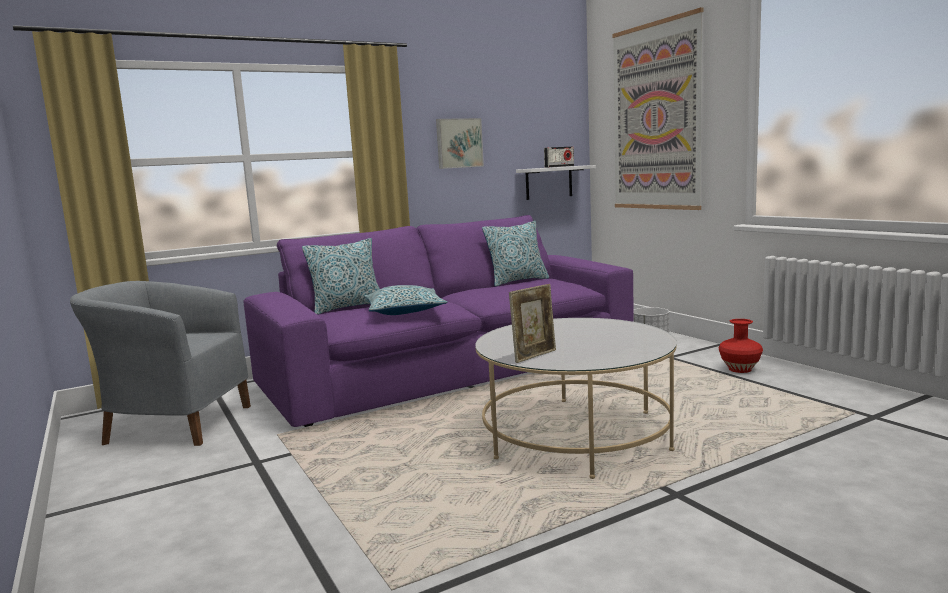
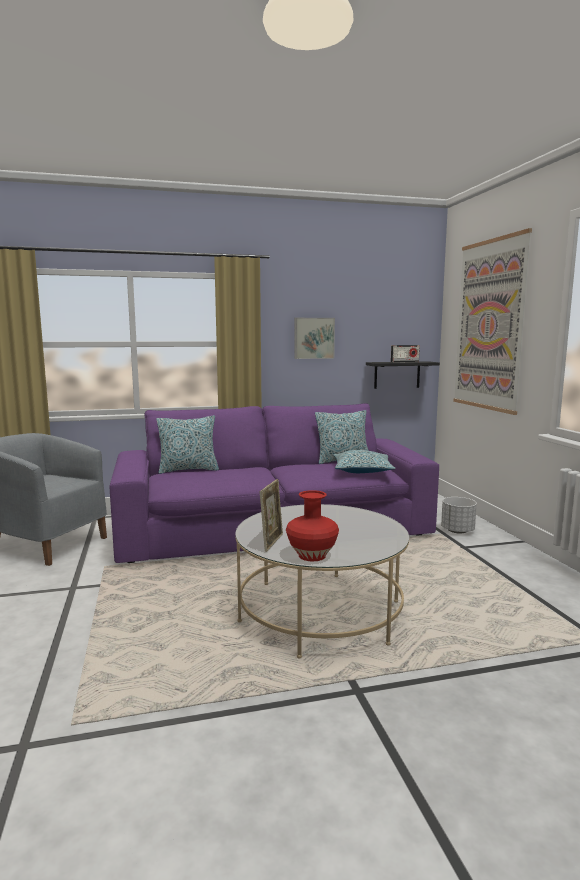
camera: 15 degrees right, 0 degrees up
pillow [364,285,447,315] -> pillow moved to [334,450,396,473]
picture frame [509,284,556,363] -> picture frame turned 45 degrees counterclockwise [260,479,283,552]
white shelf [516,165,596,200] -> black shelf [366,361,440,389]
red vase [719,319,763,373] -> red vase moved to [286,490,339,561]

